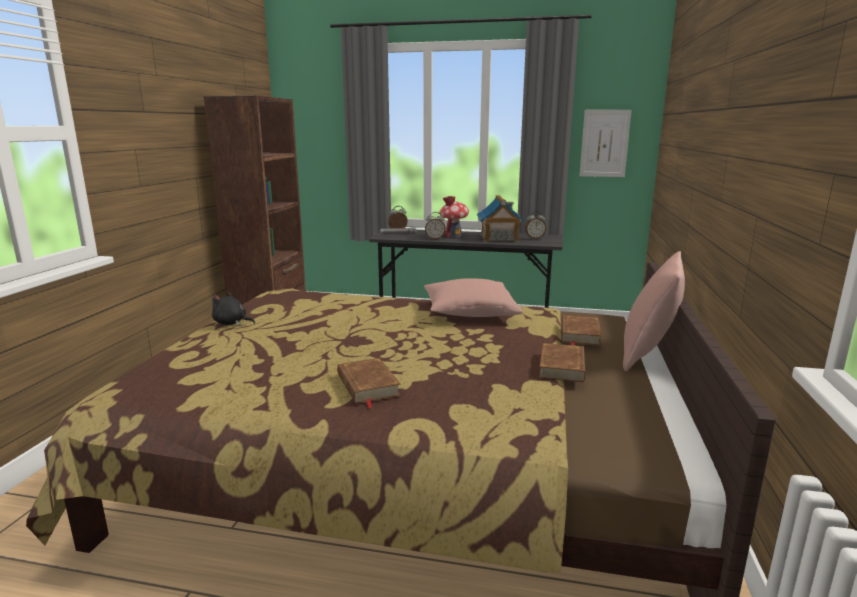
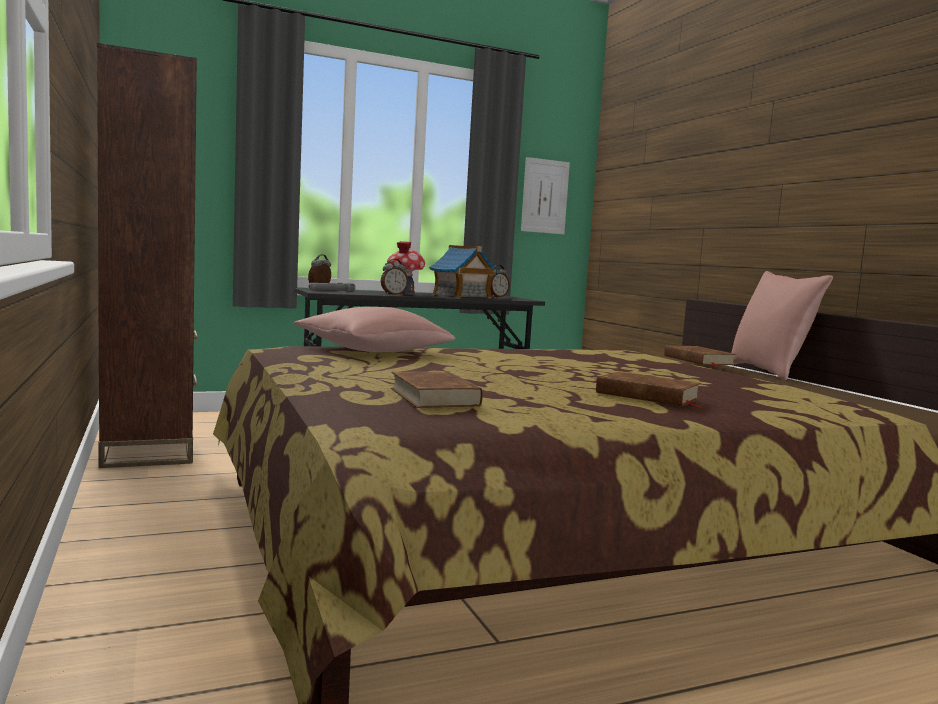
camera: 35 degrees left, 10 degrees down
black plush toy [212,291,255,325] -> none
pink pillow [424,278,523,317] -> pink pillow moved to [294,307,456,352]
brown book [539,343,585,382] -> brown book moved to [391,371,483,408]

